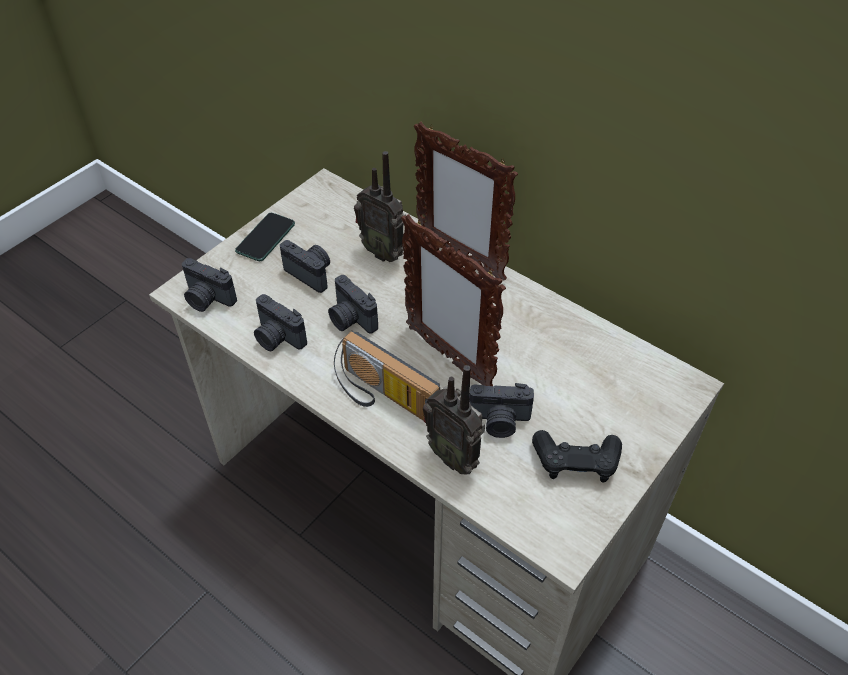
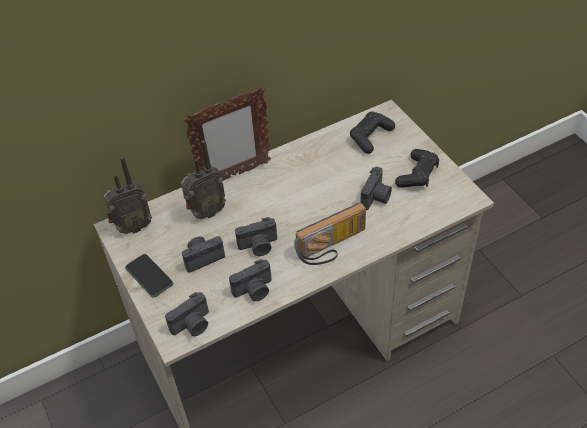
camera: 65 degrees left, 0 degrees up
picture frame [401,214,506,386] -> none
radio [423,365,485,475] -> radio moved to [104,156,152,234]
none -> black game controller [350,111,395,154]

